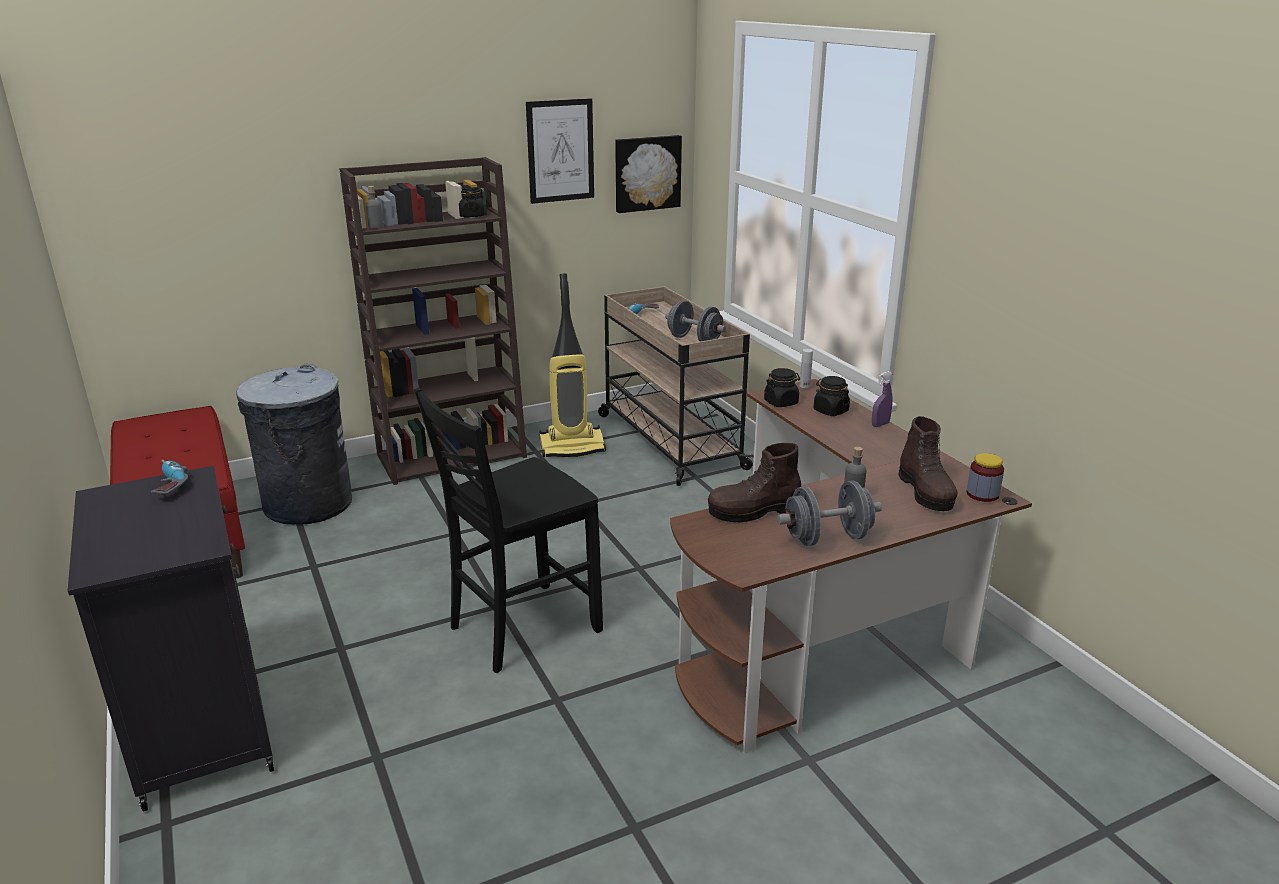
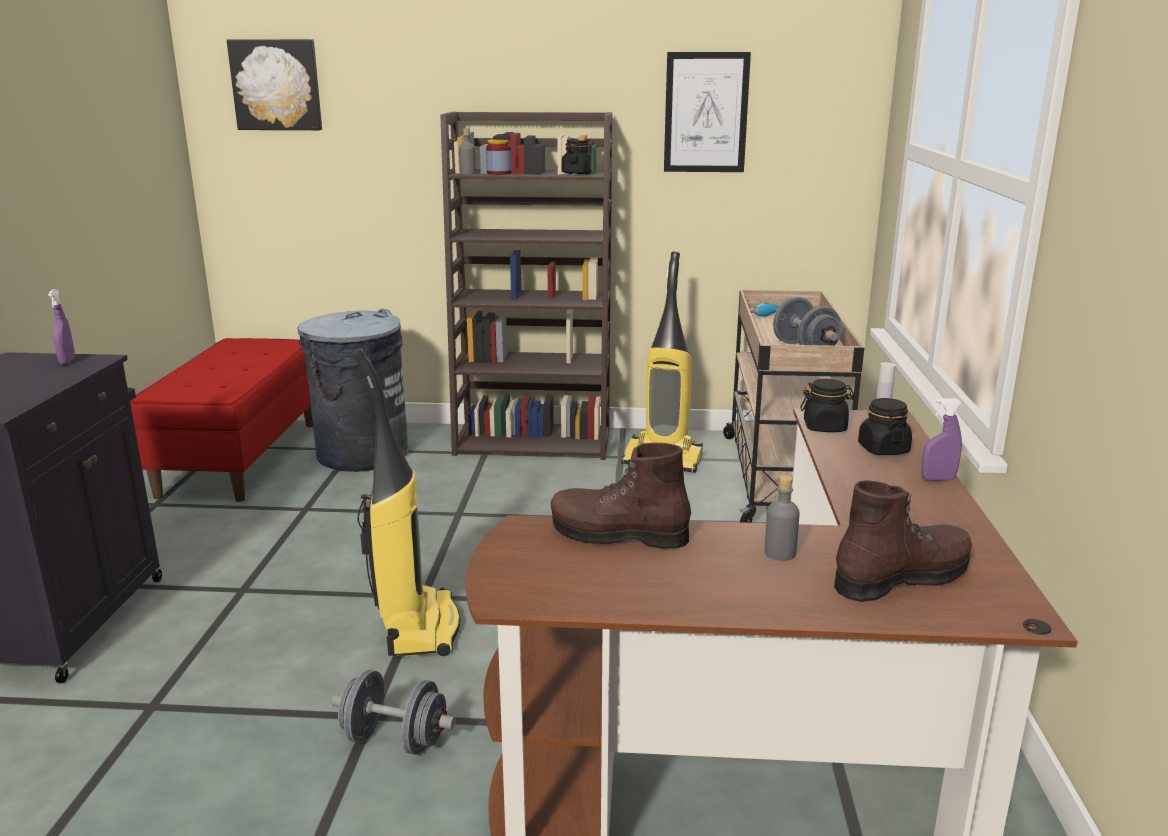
camera: 30 degrees right, 5 degrees down
power drill [151,460,188,495] -> purple spray bottle [48,289,75,364]
black chair [414,388,603,673] -> vacuum cleaner [352,348,461,656]
picture [615,135,682,213] -> picture moved to [227,39,322,130]
grey dumbbell [777,481,882,546] -> grey dumbbell moved to [332,670,455,755]
brown boot [898,416,958,511] -> brown boot turned 135 degrees counterclockwise [834,480,972,602]
jar [967,453,1004,502] -> jar moved to [486,139,512,175]

